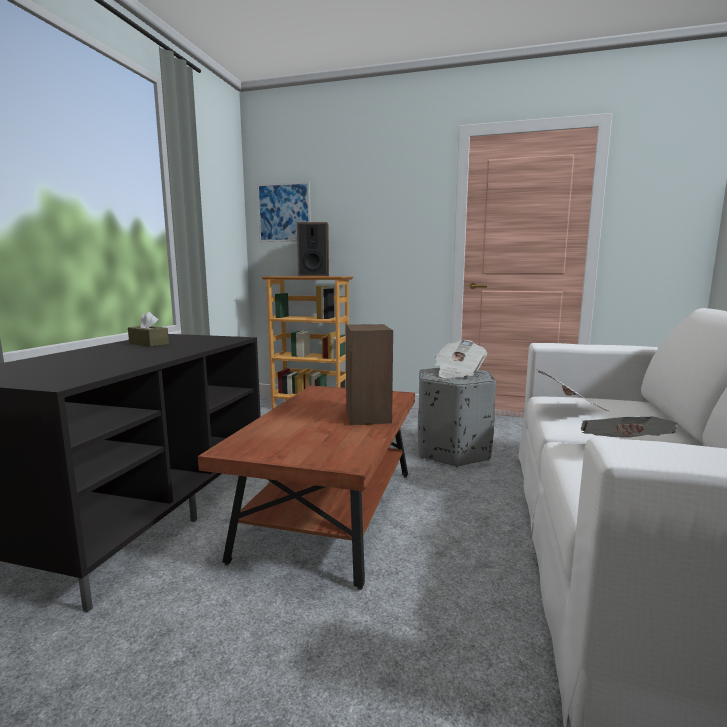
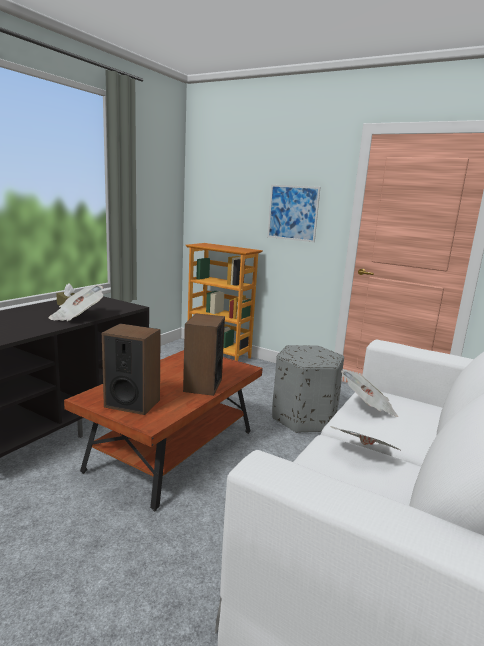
camera: 15 degrees right, 5 degrees up
picture [257,181,311,242] -> picture moved to [267,185,321,242]
speaker [297,222,329,276] -> speaker moved to [102,324,161,415]
newspaper [435,340,487,378] -> newspaper moved to [49,285,104,321]

